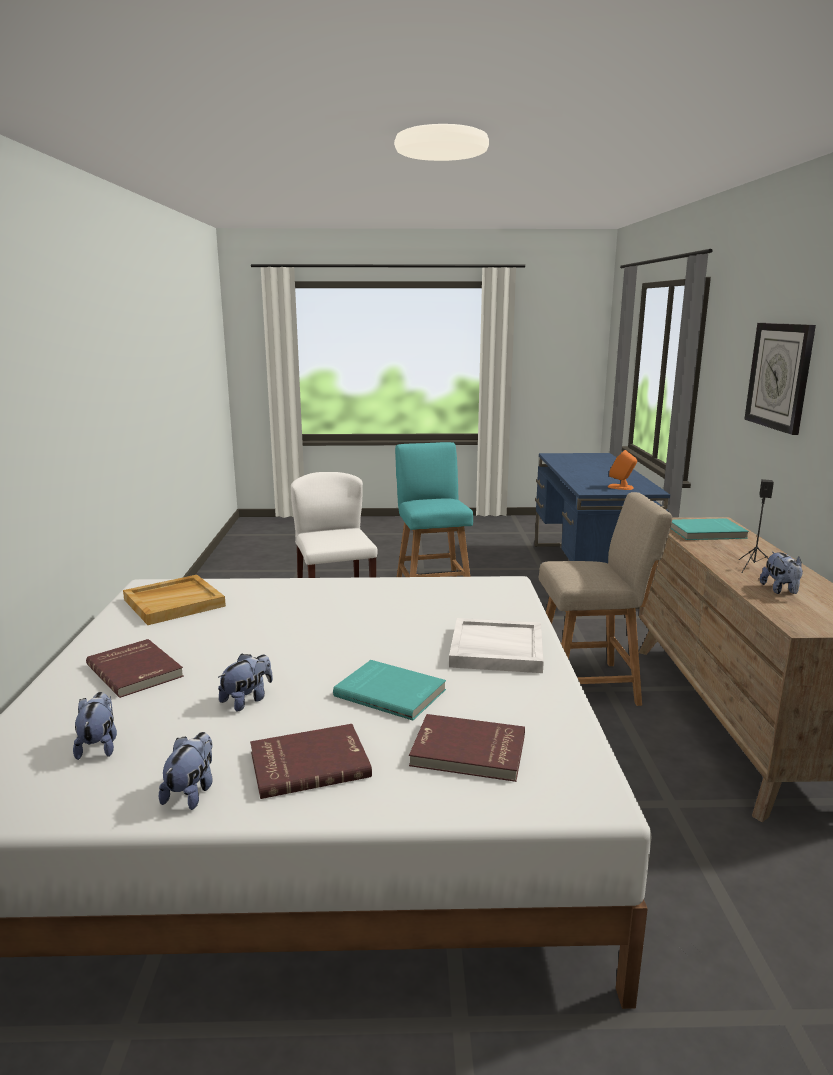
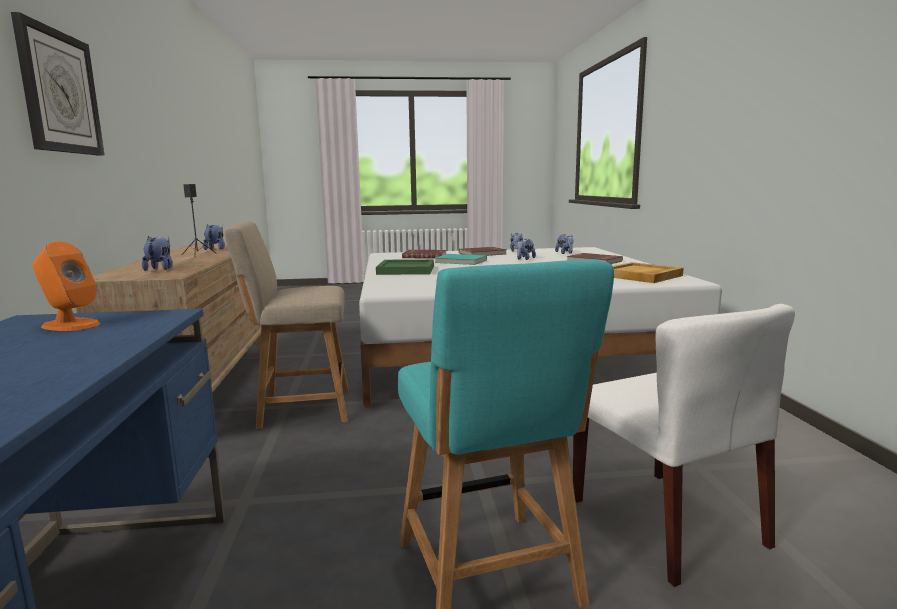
camera: 175 degrees right, 5 degrees down
white tray [449,618,544,673] -> green tray [376,259,434,275]
turquoise book [670,518,749,540] -> plush toy [142,236,173,271]

